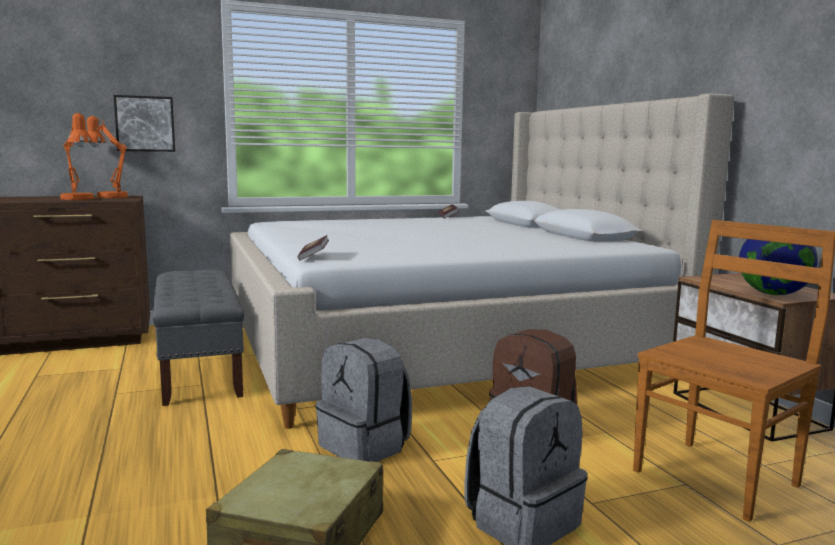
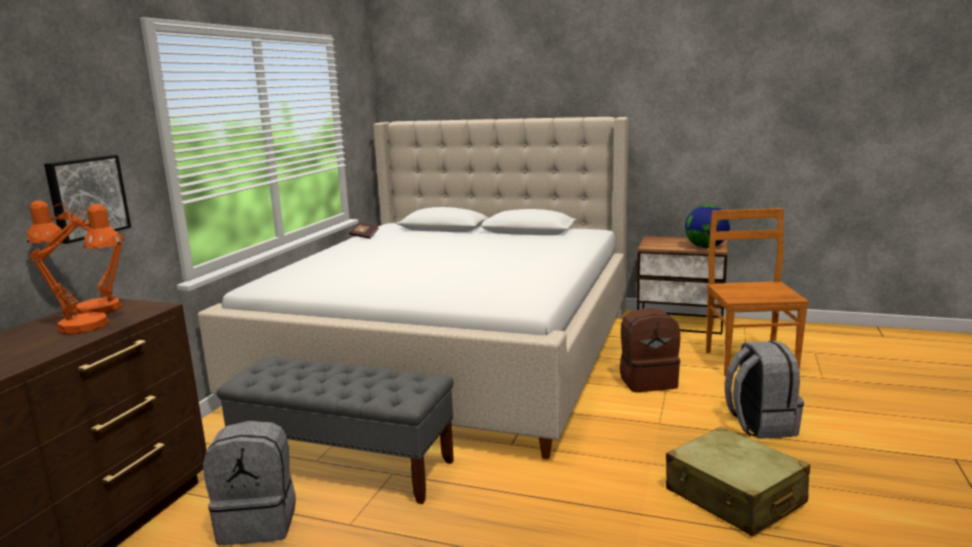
camera: 50 degrees left, 5 degrees up
book [298,235,329,260] -> none
grey backpack [316,338,412,462] -> grey backpack moved to [203,421,296,545]

